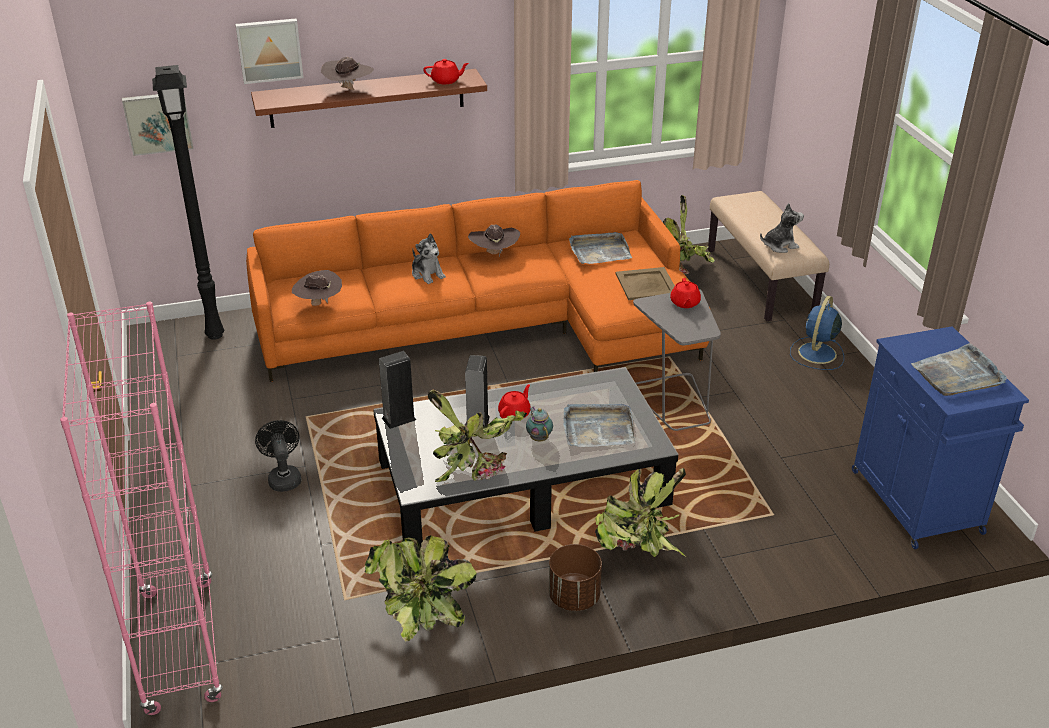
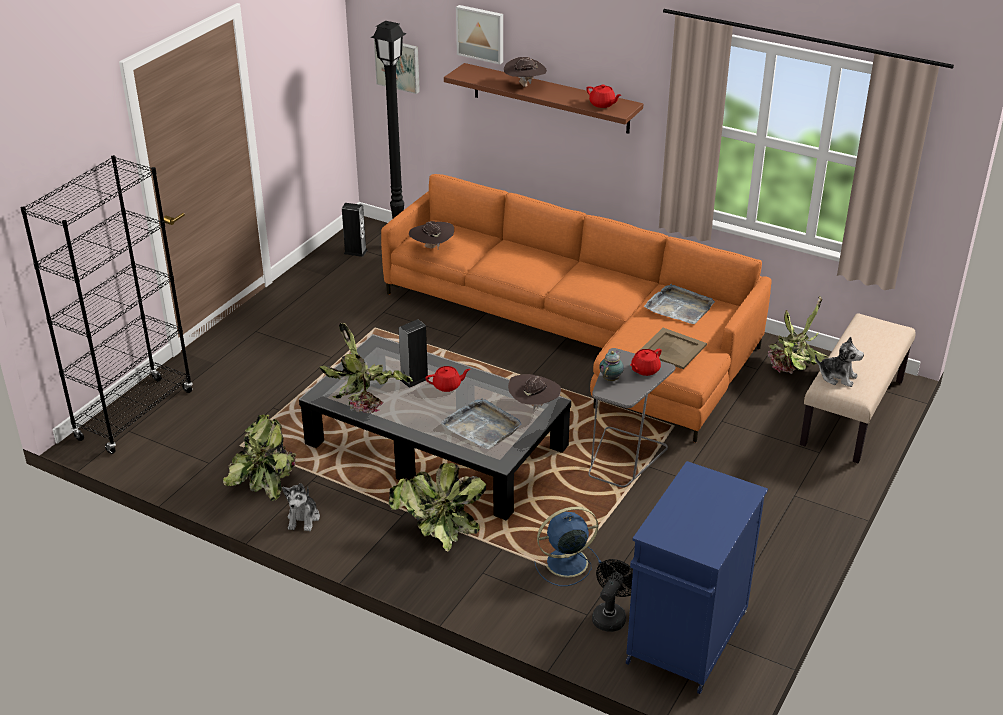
camera: 45 degrees right, 0 degrees up
pink bookcase [60,302,223,715] -> black bookcase [21,155,193,454]
black fan [255,420,301,492] -> black fan moved to [592,559,633,632]
speaker [379,351,416,429] -> speaker moved to [342,203,367,257]
plush toy [412,233,446,284] -> plush toy moved to [282,483,320,532]
brown hat [468,224,520,257] -> brown hat moved to [508,374,561,411]
teapot [526,407,553,441] -> teapot moved to [599,350,624,381]
brown planter [549,544,602,611] -> none
blue fan [790,296,844,370] -> blue fan moved to [535,507,602,586]
grey tray [911,343,1007,396] -> none

